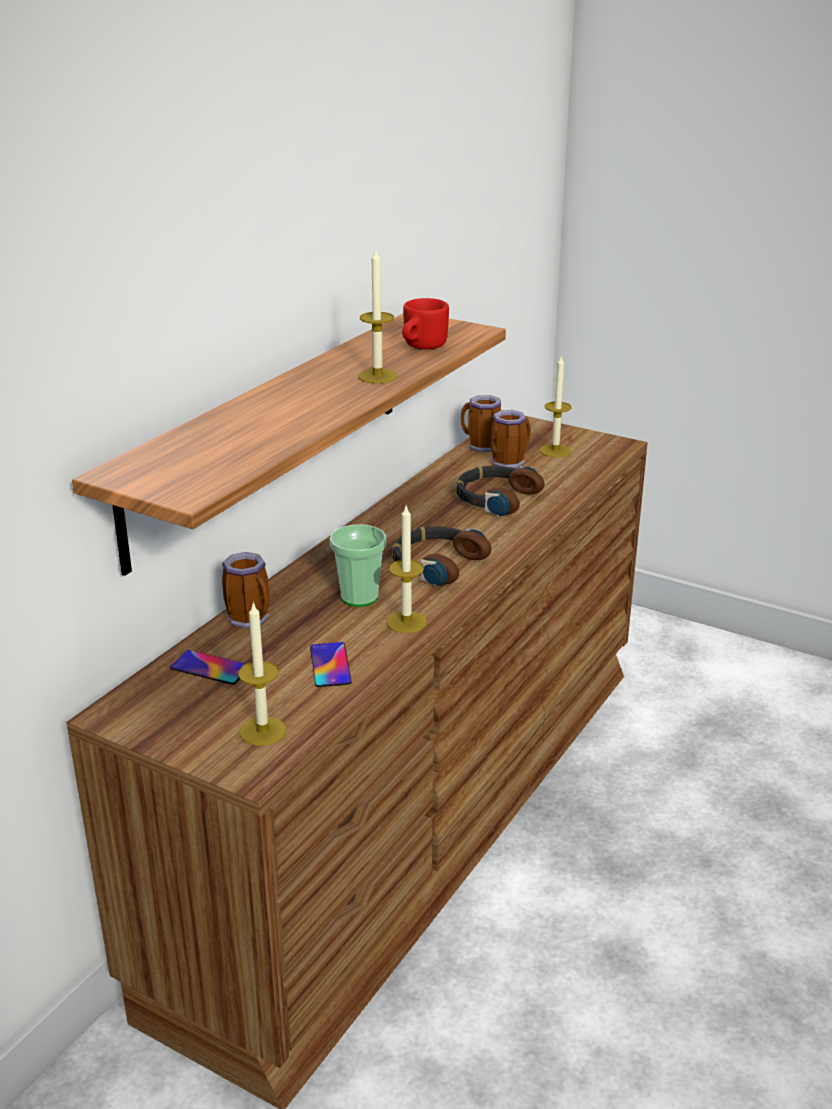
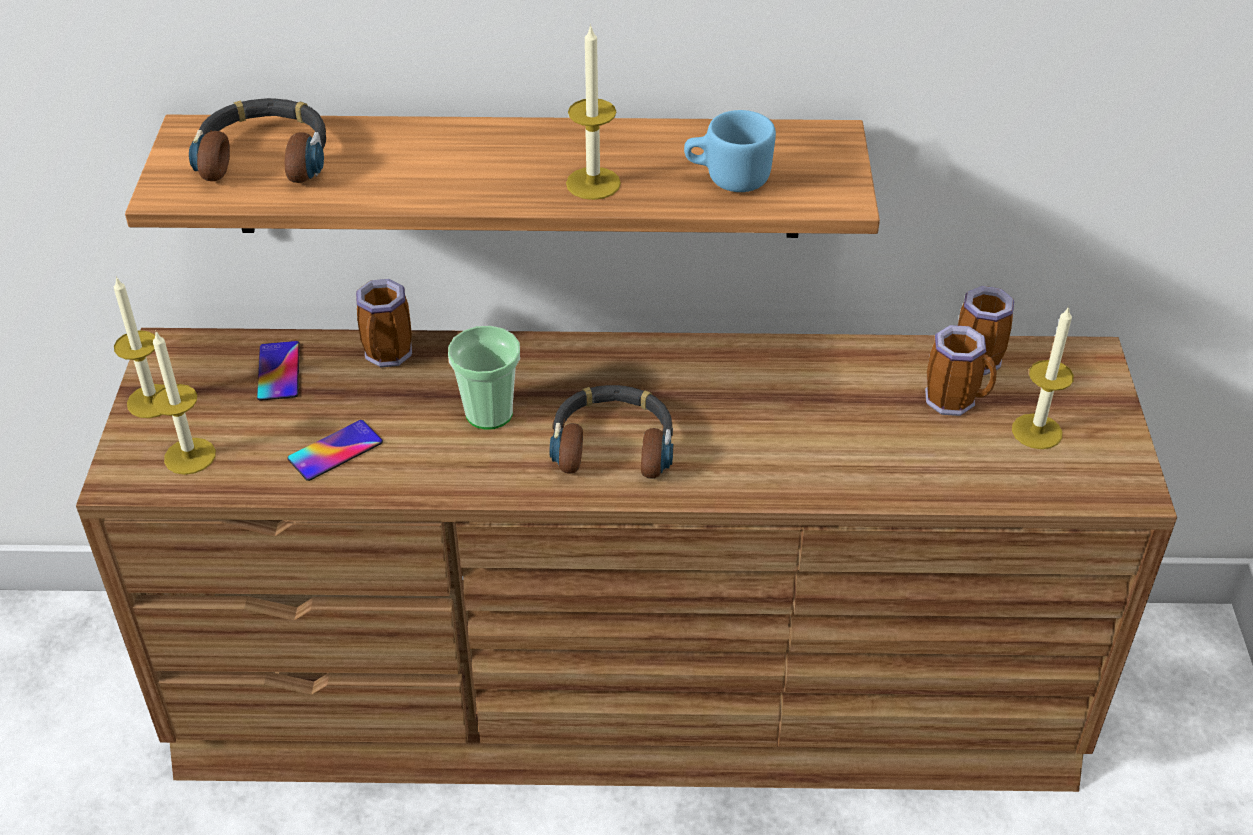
camera: 60 degrees right, 15 degrees up
candle [386,506,427,633] -> candle moved to [114,276,165,418]
red mug [402,298,449,349] -> blue mug [684,110,776,192]
headphones [456,466,544,517] -> headphones moved to [189,98,326,183]

